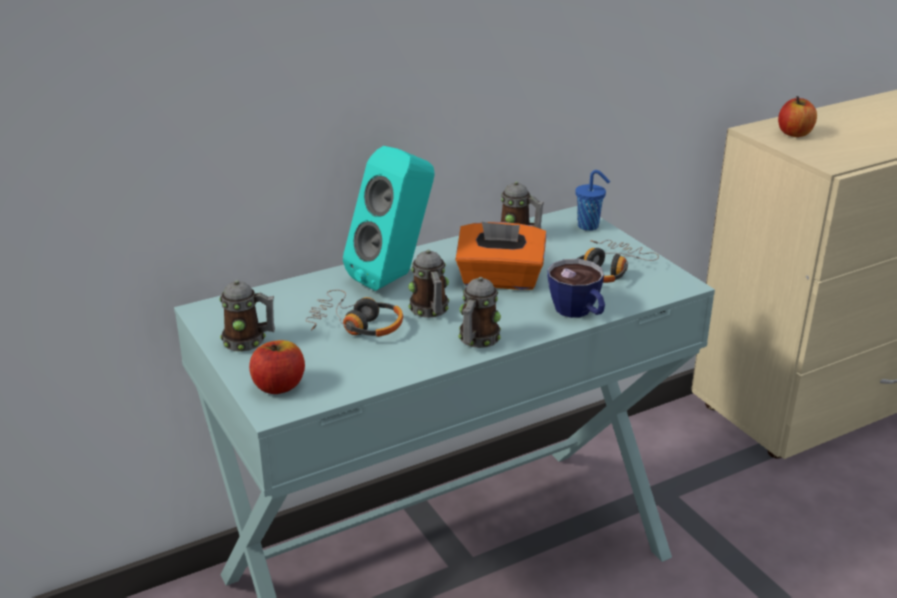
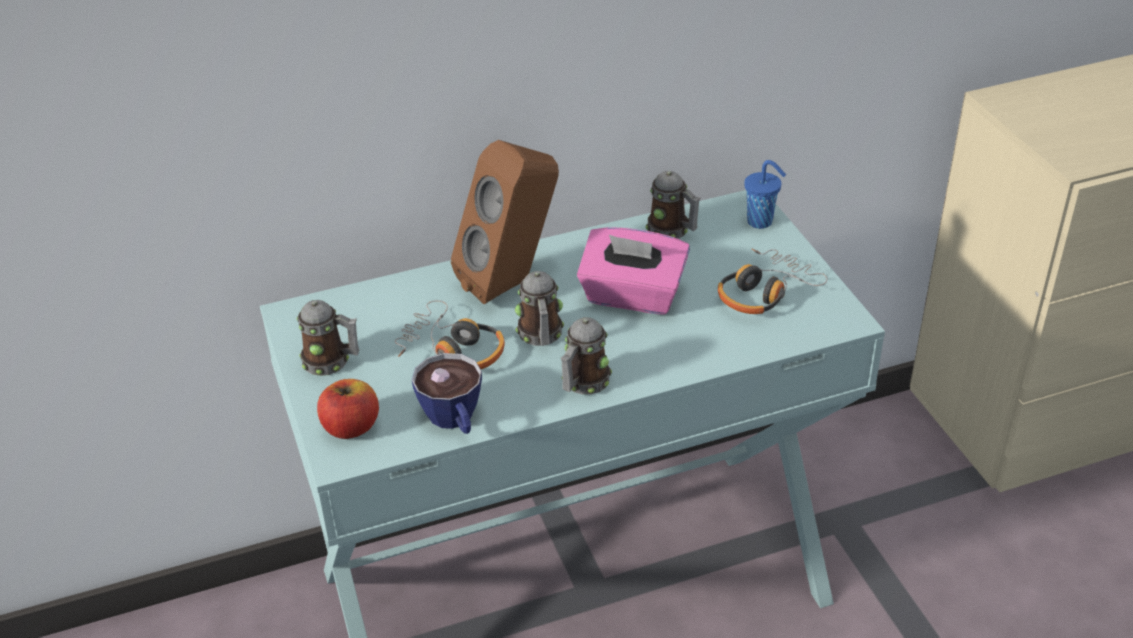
camera: 10 degrees right, 10 degrees up
turquoise speaker [343,146,435,291] -> brown speaker [451,140,559,304]
orange tissue box [455,222,547,290] -> pink tissue box [577,227,690,315]
cup [548,259,605,318] -> cup moved to [412,353,482,434]
apple [778,96,817,137] -> none

